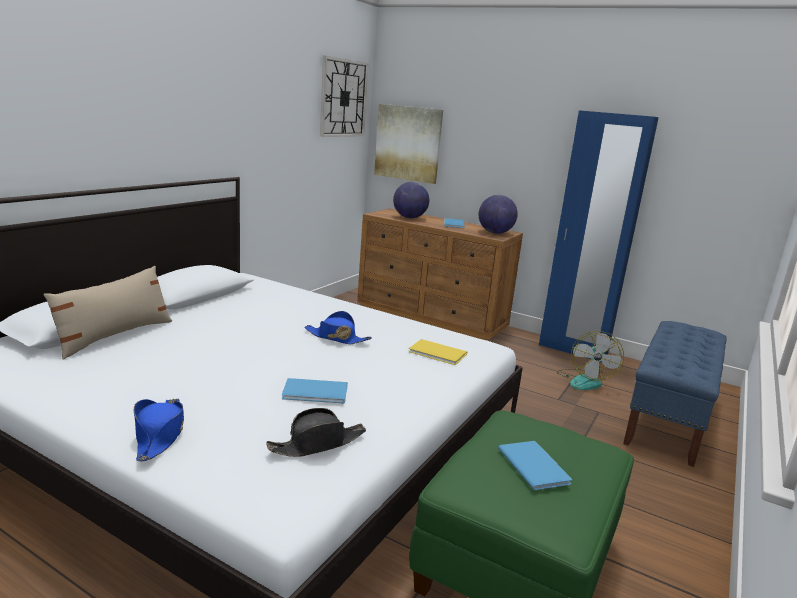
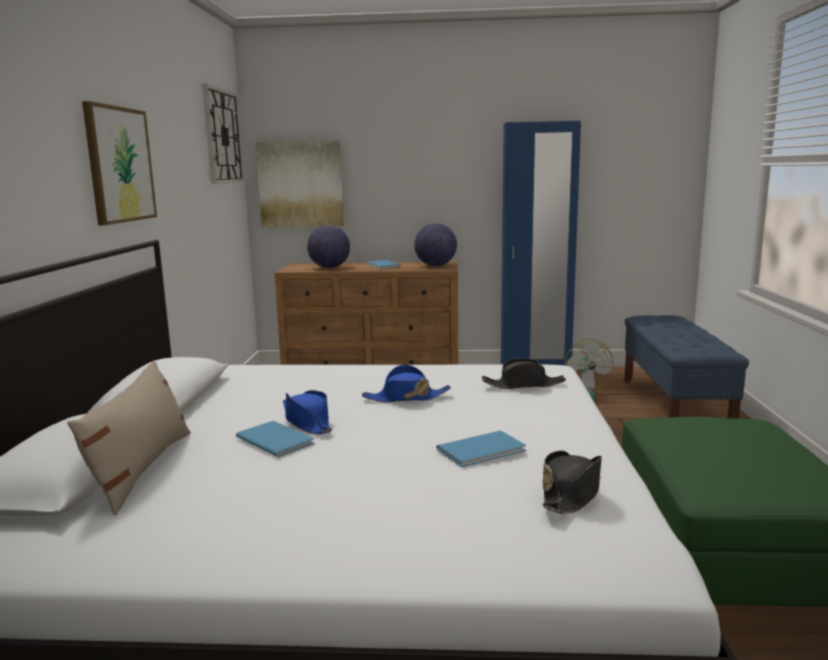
camera: 25 degrees left, 5 degrees down
blue hat [134,399,184,462] -> blue hat moved to [283,390,332,434]
yellow book [409,339,467,365] -> black hat [482,358,566,389]
blue book [498,441,572,490] -> blue book moved to [236,421,314,457]
none -> picture [82,101,157,225]

